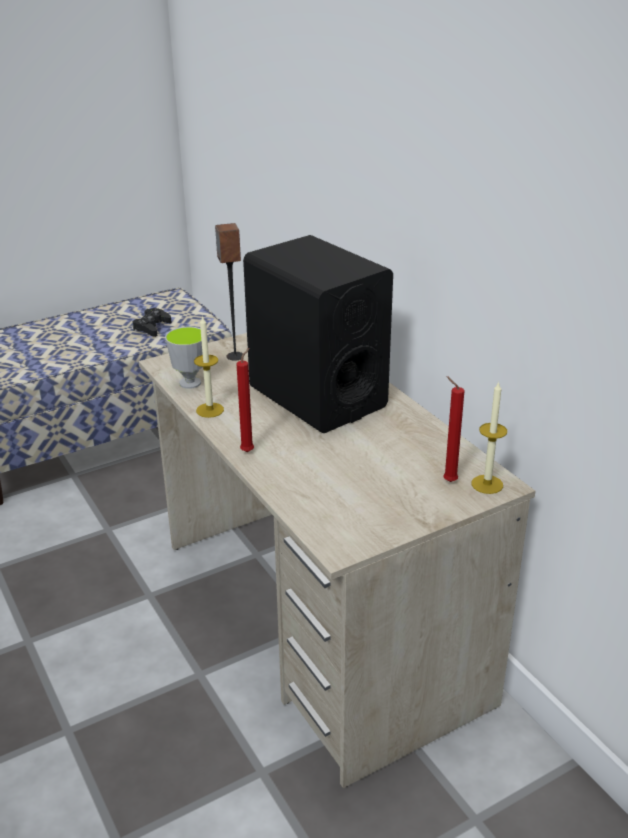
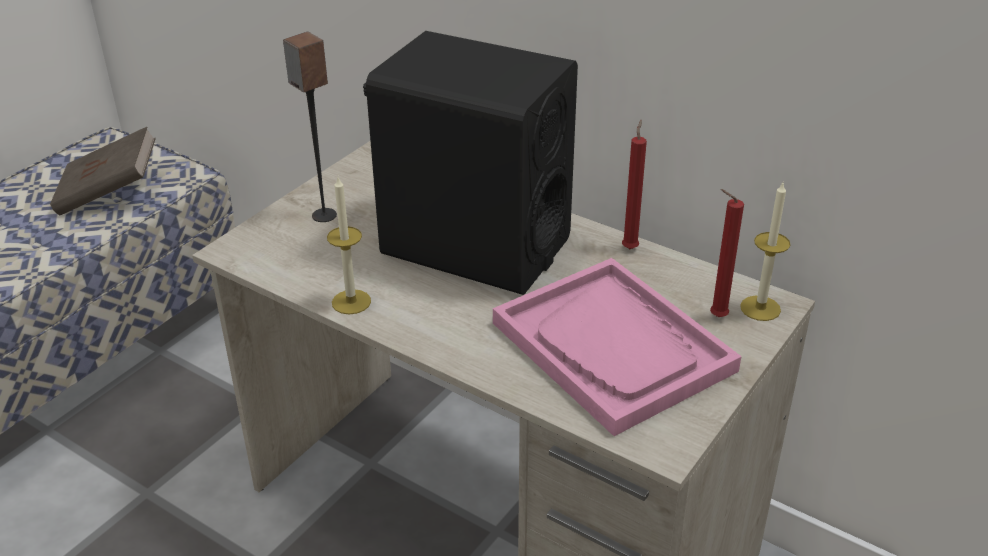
camera: 25 degrees left, 5 degrees up
black game controller [133,308,171,337] -> brown book [50,127,156,215]
cup [165,327,203,389] -> none
red candle [236,348,254,452] -> red candle moved to [622,120,647,249]
none -> pink tray [493,258,741,436]

